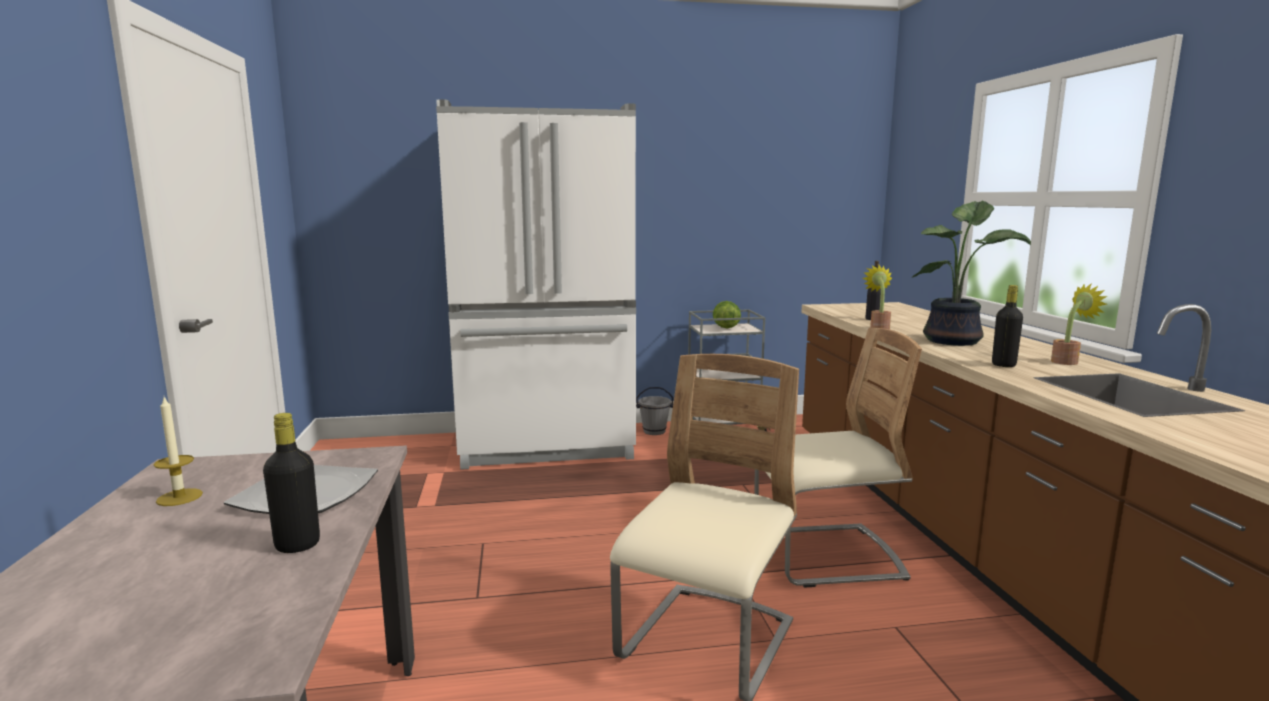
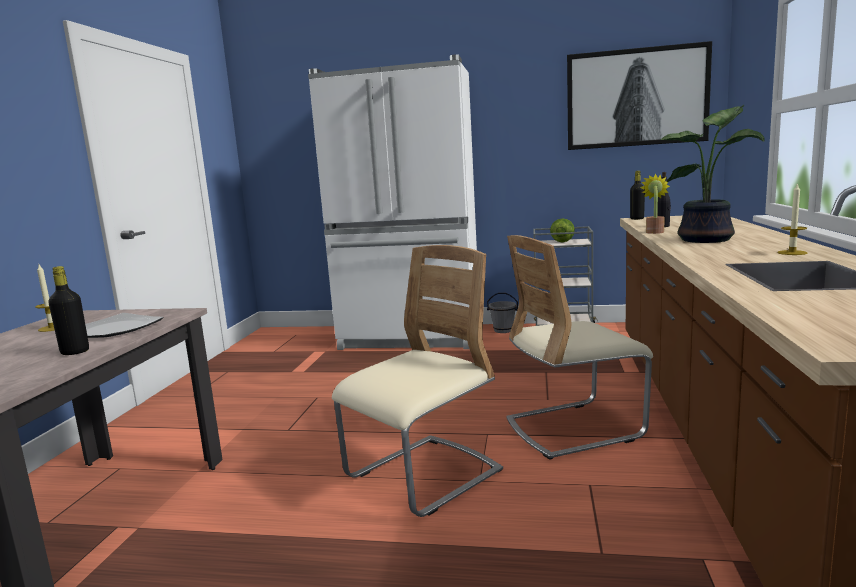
camera: 20 degrees right, 0 degrees up
beige chair [755,328,922,588] -> beige chair turned 150 degrees clockwise [506,235,653,460]
black bottle [992,285,1023,367] -> black bottle moved to [630,171,645,220]
potted plant [1051,283,1107,365] -> candle [777,183,807,255]
none -> picture [567,41,712,150]

